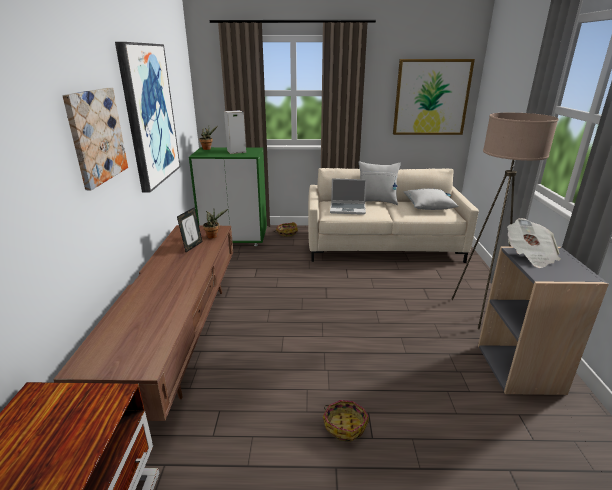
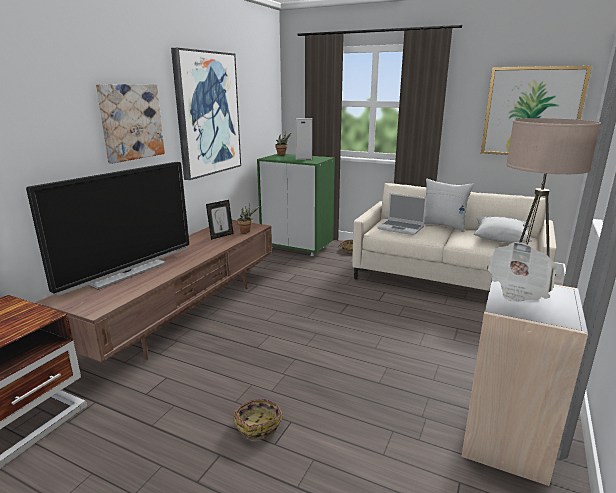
camera: 25 degrees right, 5 degrees down
none -> television [26,162,189,296]

